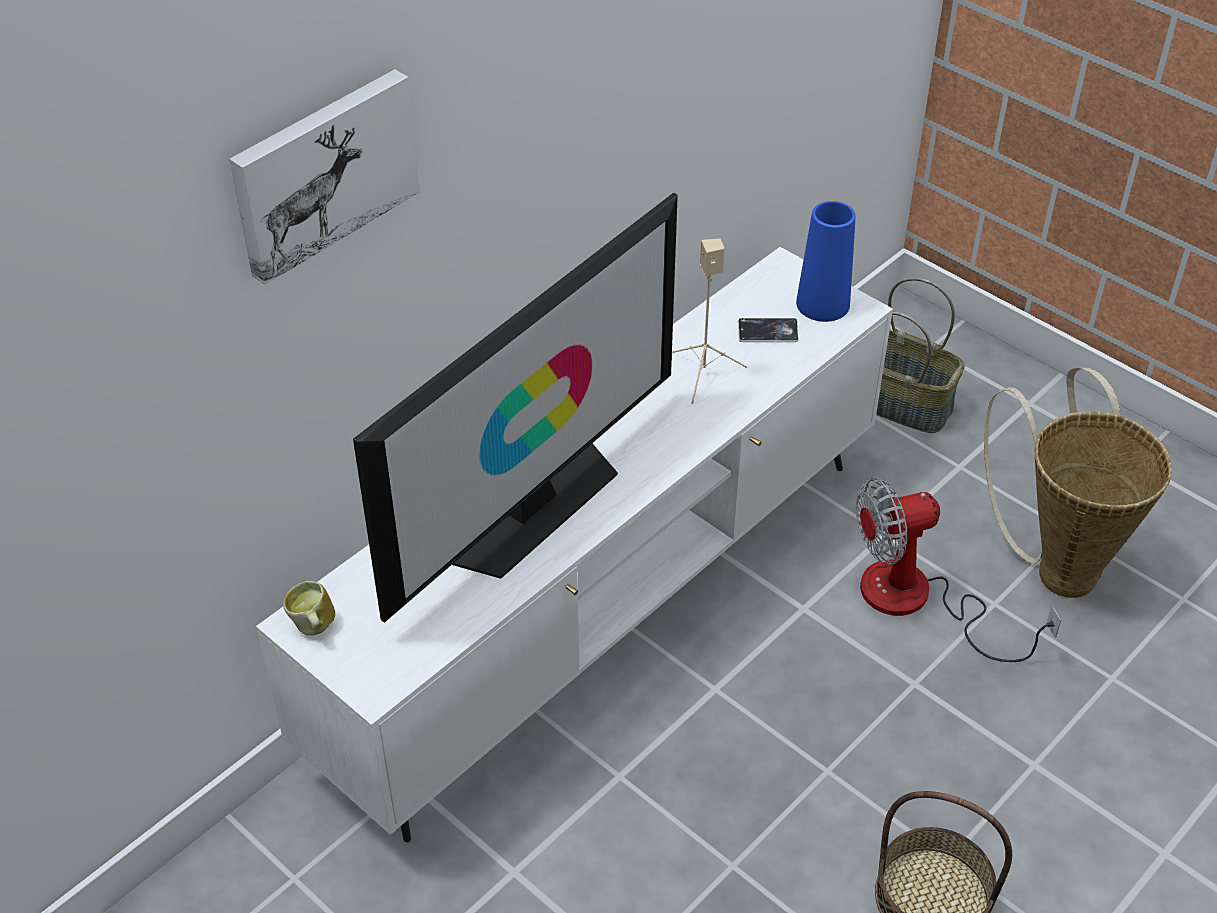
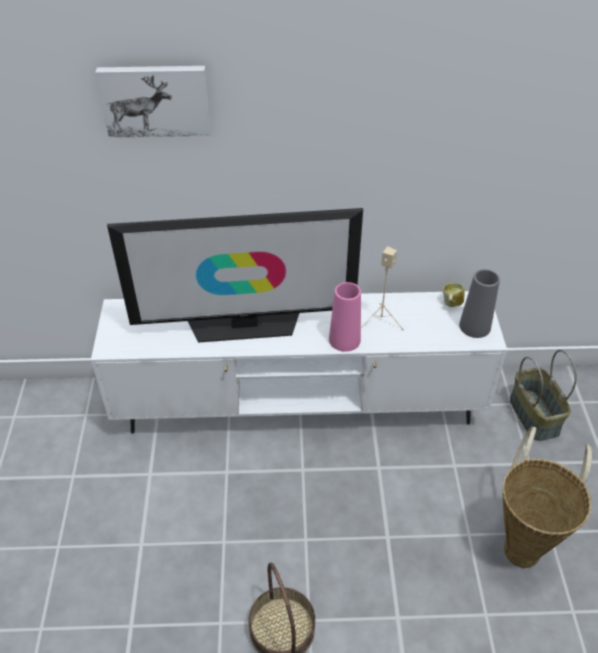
camera: 45 degrees right, 0 degrees up
mug [283,581,335,635] -> mug moved to [443,283,465,307]
phone [738,318,799,342] -> none
blue vase [796,201,856,322] -> grey vase [459,269,500,338]
fan [856,477,1061,662] -> none
none -> pink vase [329,282,361,352]

